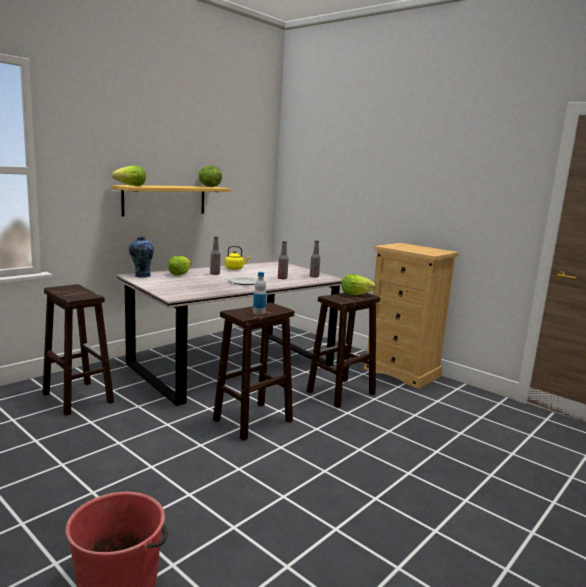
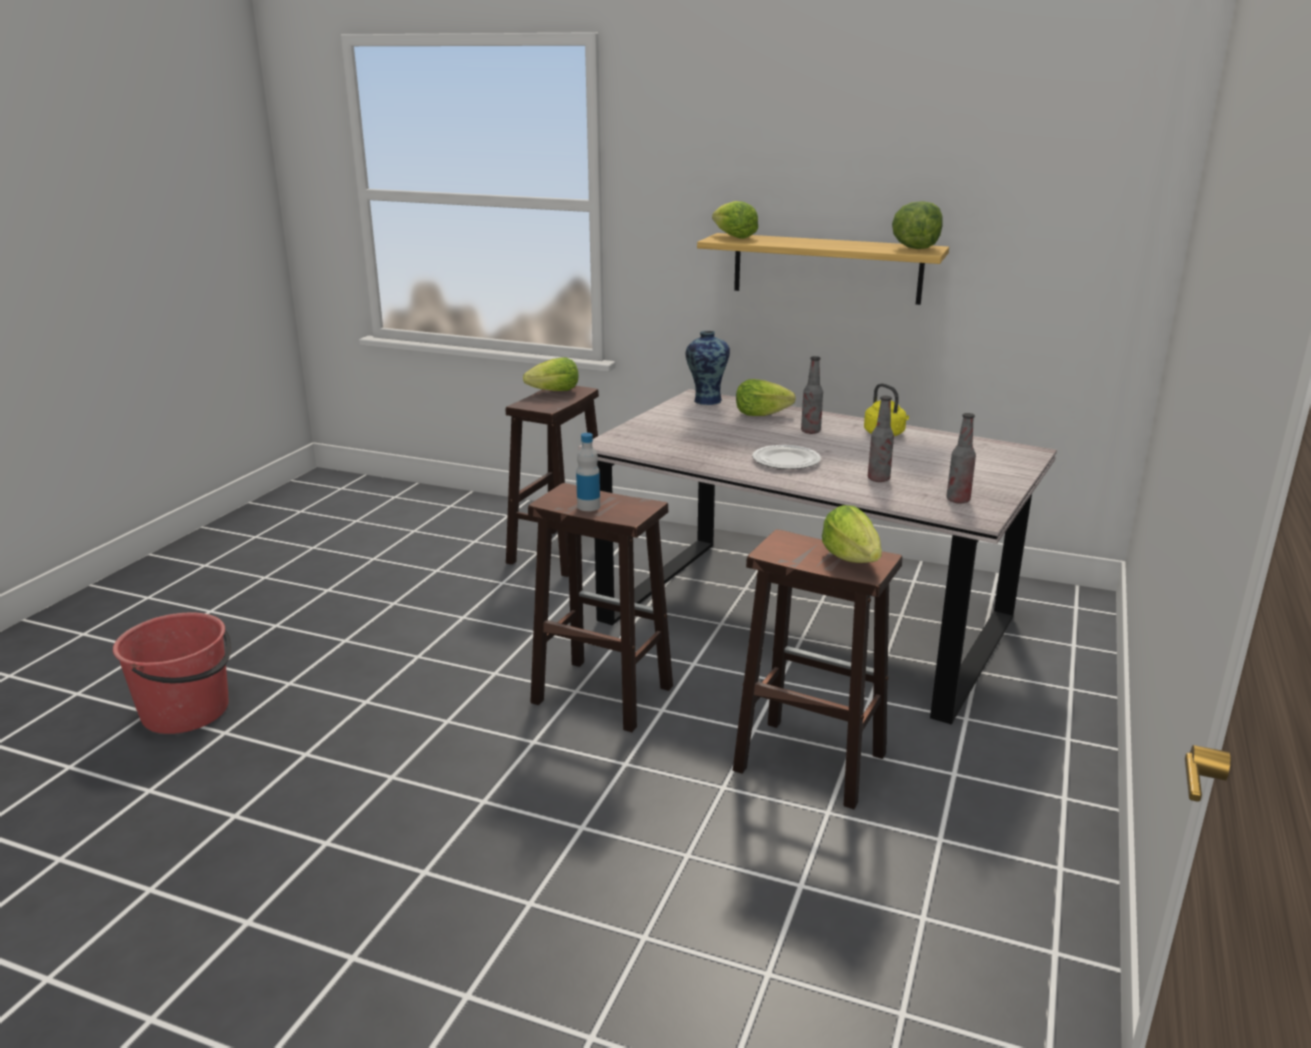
camera: 70 degrees right, 10 degrees up
beige dresser [363,243,459,389] -> none
none -> lettuce [523,358,579,391]

